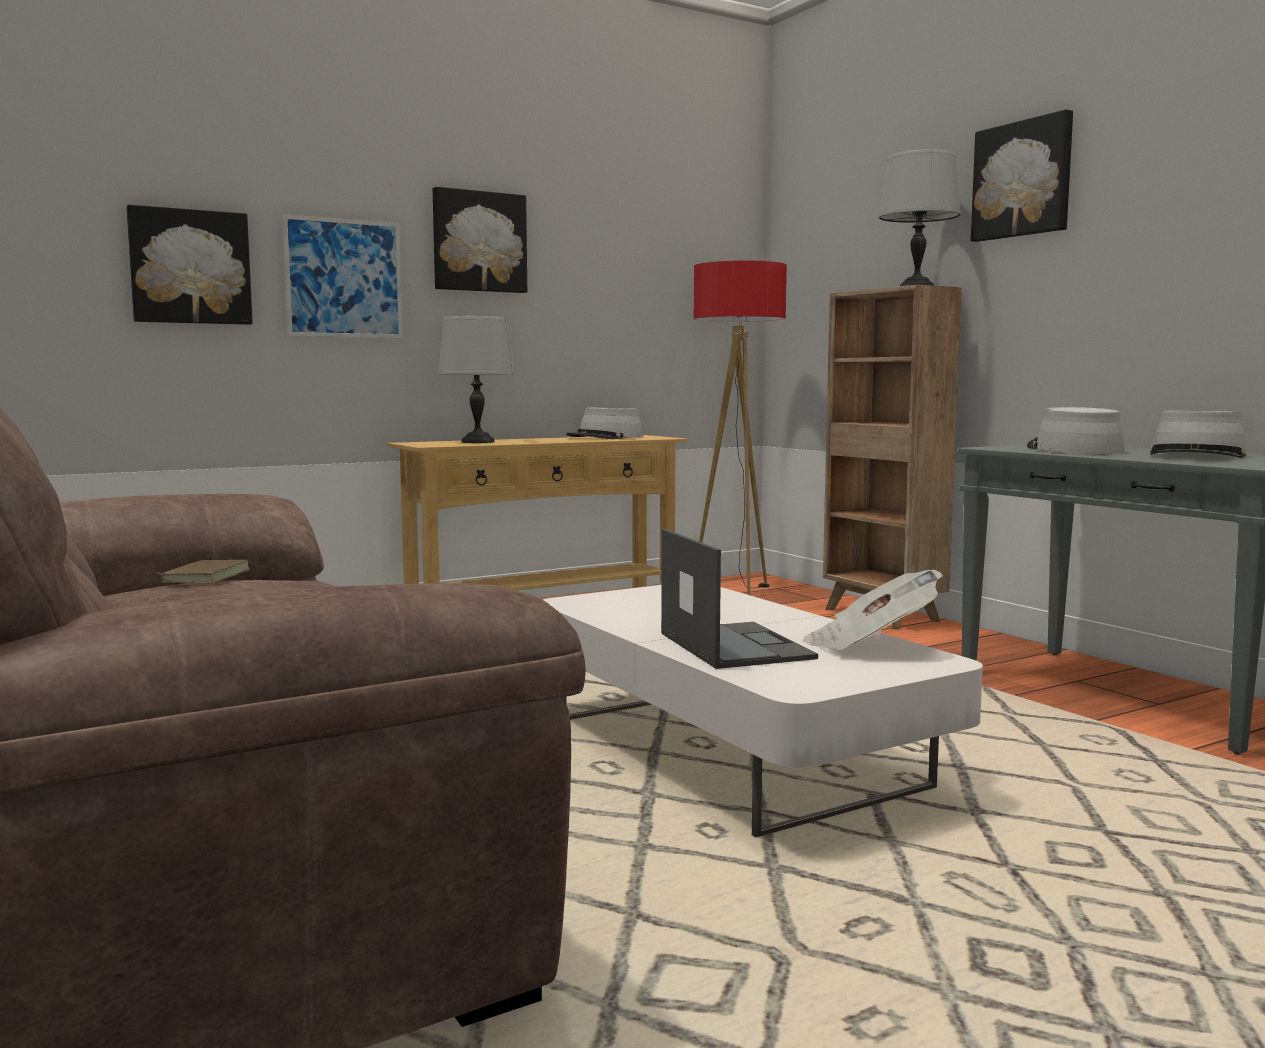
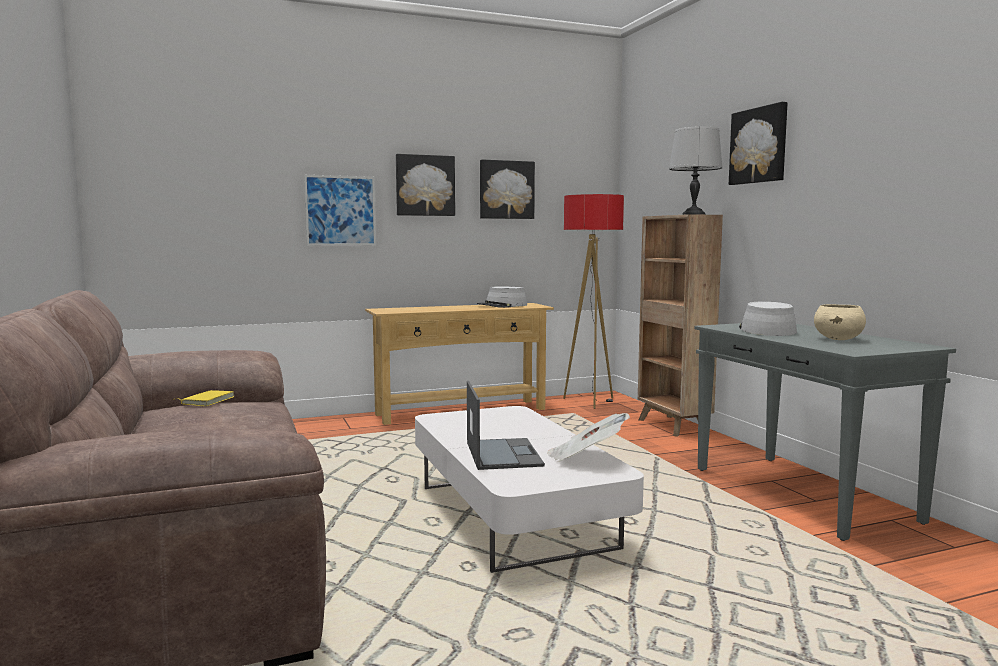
camera: 10 degrees right, 0 degrees up
picture [127,205,253,325] -> picture moved to [480,160,535,219]
brown book [147,560,250,584] -> yellow book [173,390,235,406]
grey table lamp [438,316,515,443] -> none
grey hat [1150,411,1247,458] -> beige bowl [814,304,866,340]

